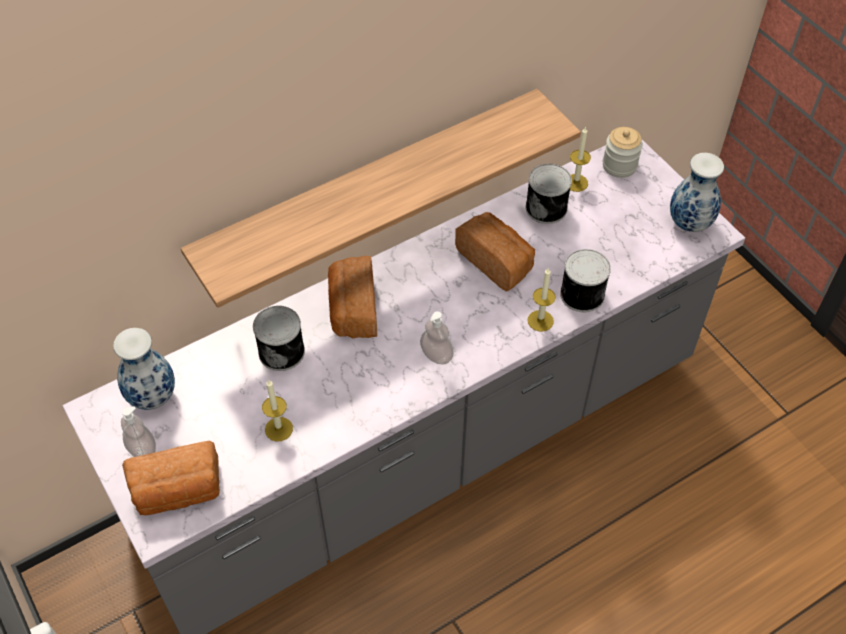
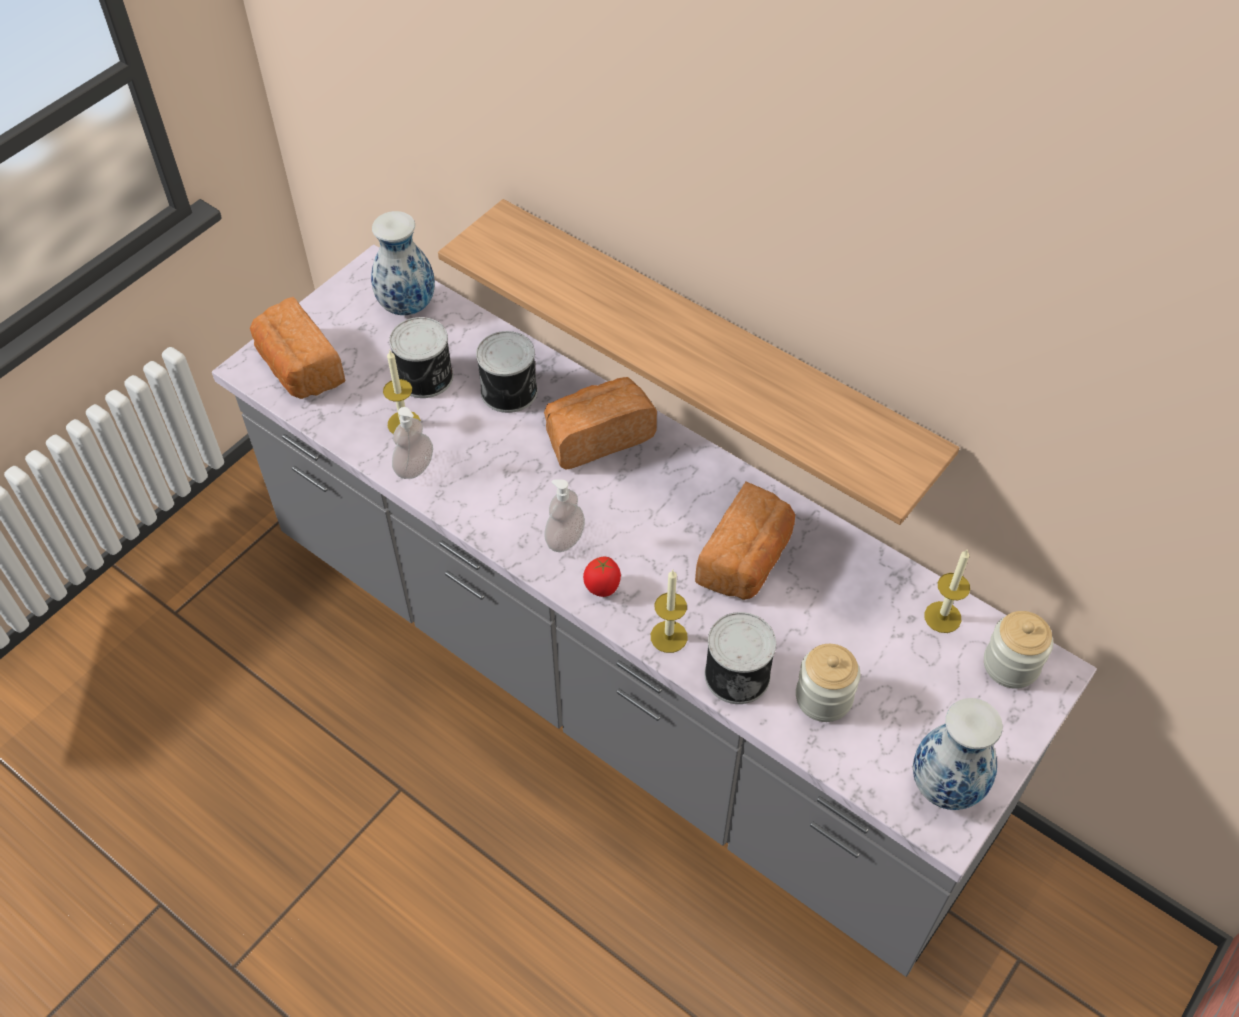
camera: 70 degrees right, 0 degrees up
soap dispenser [121,407,156,457] -> soap dispenser moved to [392,407,433,479]
can [525,164,572,224] -> can moved to [389,317,453,398]
none -> tomato [583,557,621,597]
none -> jar [796,644,860,722]

